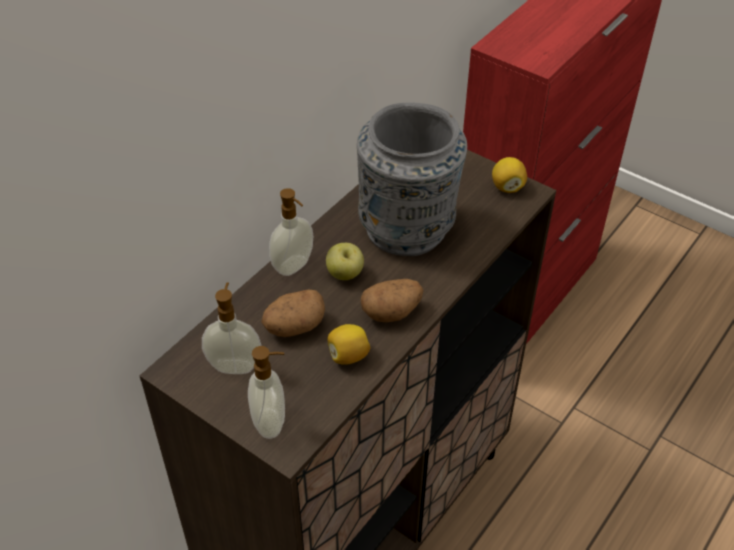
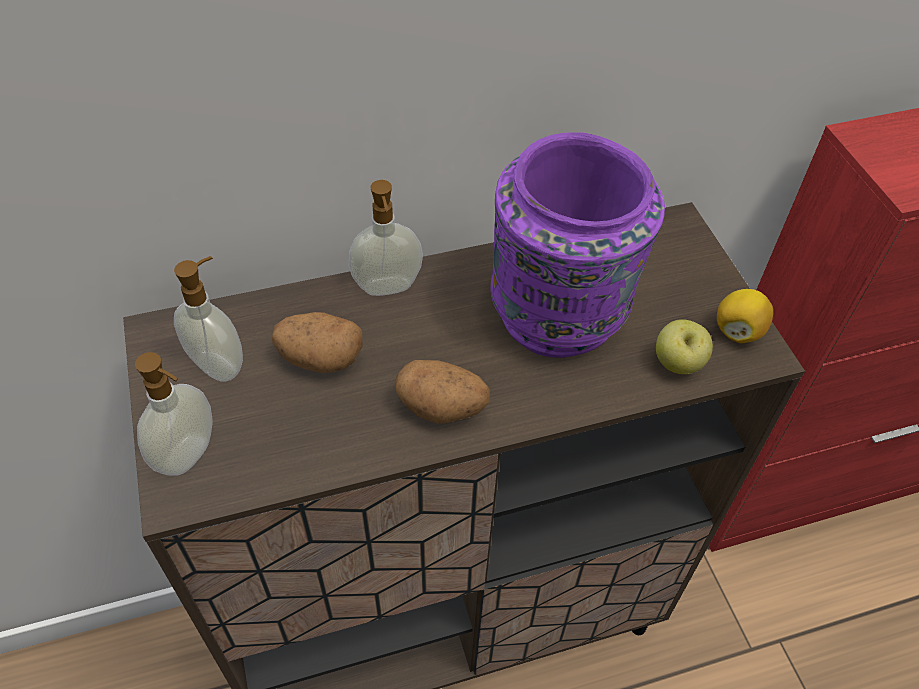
camera: 35 degrees right, 5 degrees up
apple [326,243,364,280] -> apple moved to [656,319,713,374]
lemon [327,324,370,365] -> none
grey vase [357,103,467,256] -> purple vase [491,132,665,358]

